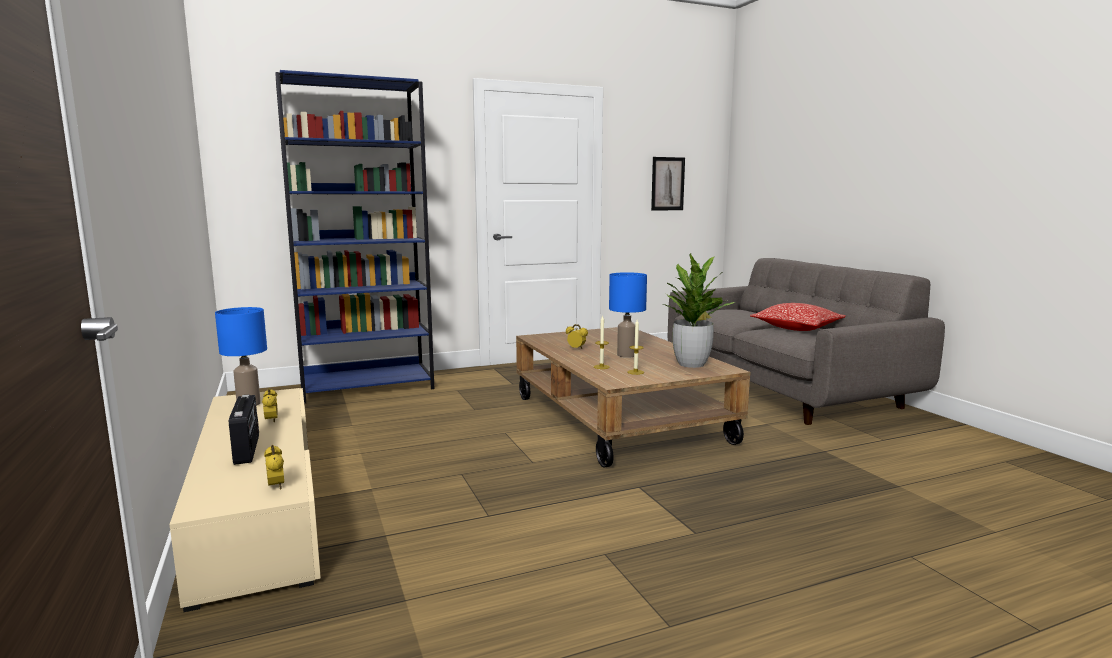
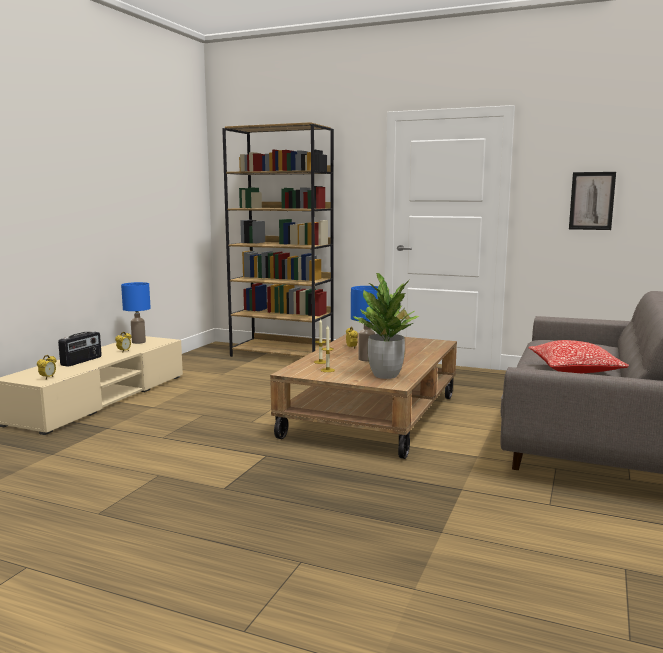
camera: 45 degrees right, 0 degrees up
blue bookcase [275,70,434,404] -> brown bookcase [222,122,334,357]

